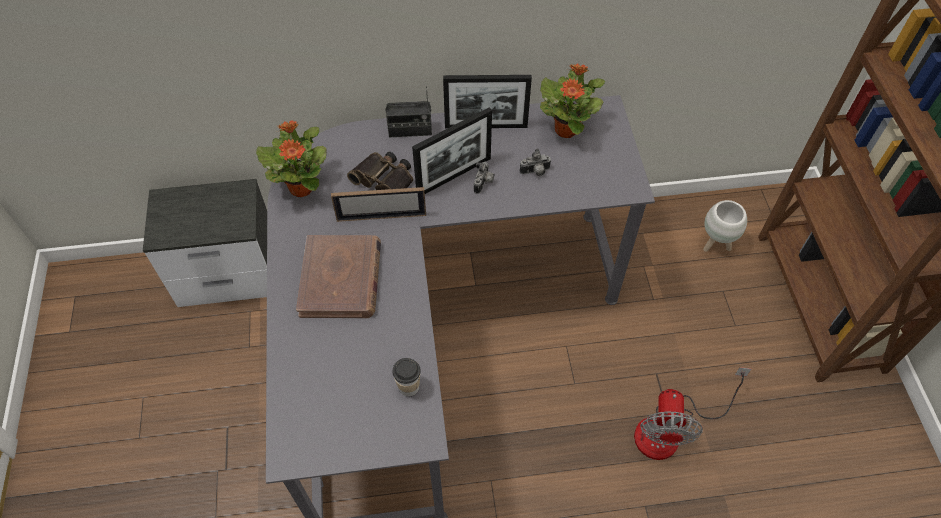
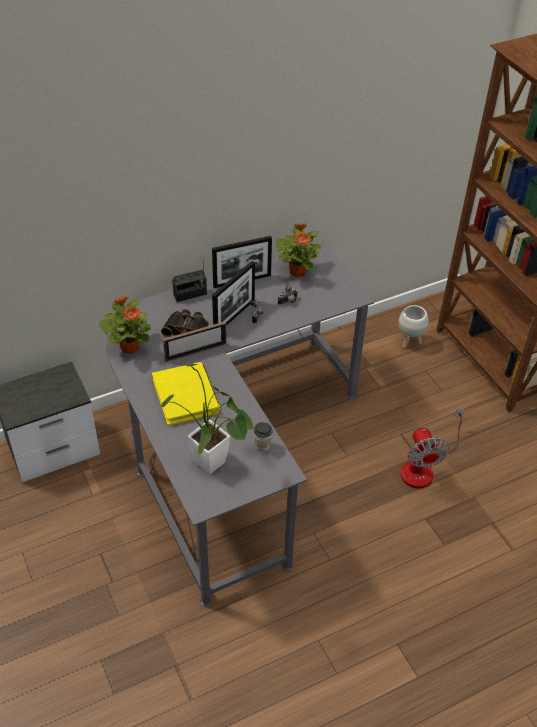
camera: 20 degrees left, 10 degrees down
brown book [296,235,381,318] -> yellow book [152,362,220,426]
none -> potted plant [161,363,254,474]

